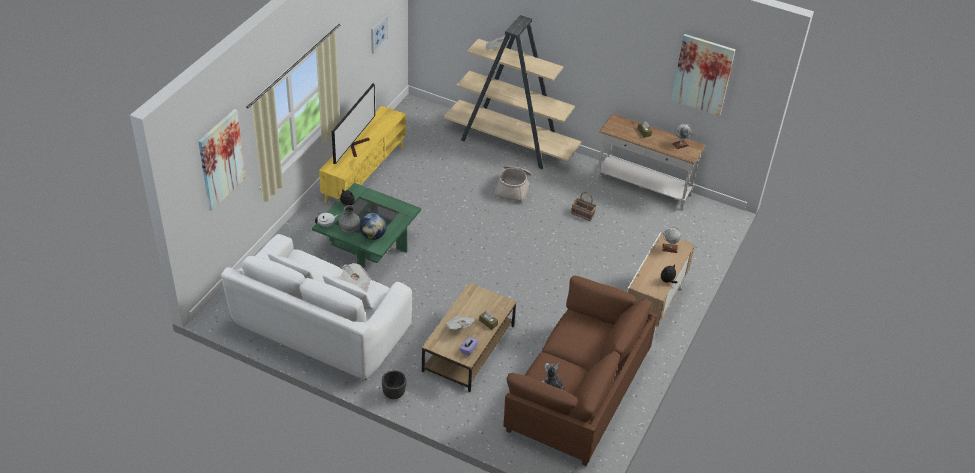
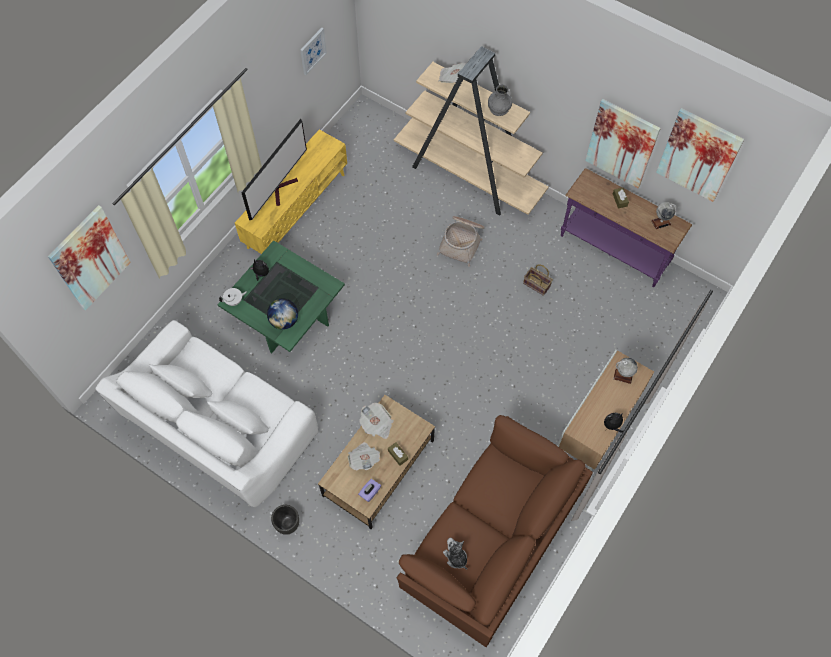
camera: 10 degrees right, 20 degrees up
grey vase [338,205,360,233] -> grey vase moved to [488,84,512,116]
newspaper [342,263,371,292] -> newspaper moved to [359,403,394,439]
white console table [596,114,706,211] -> purple console table [561,168,692,287]
none -> picture [585,99,661,188]

